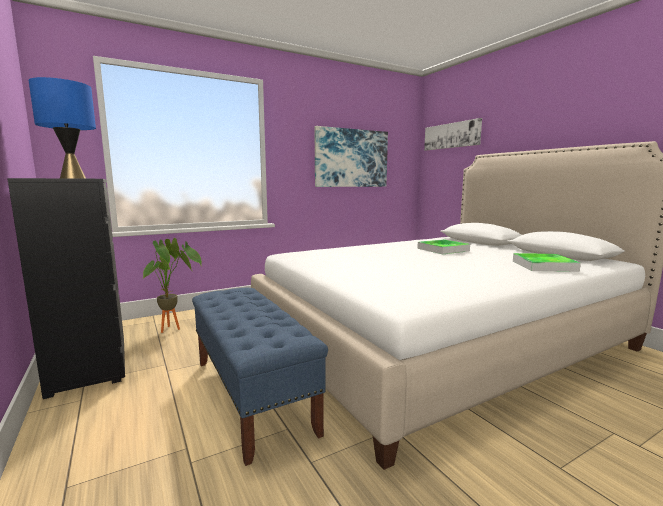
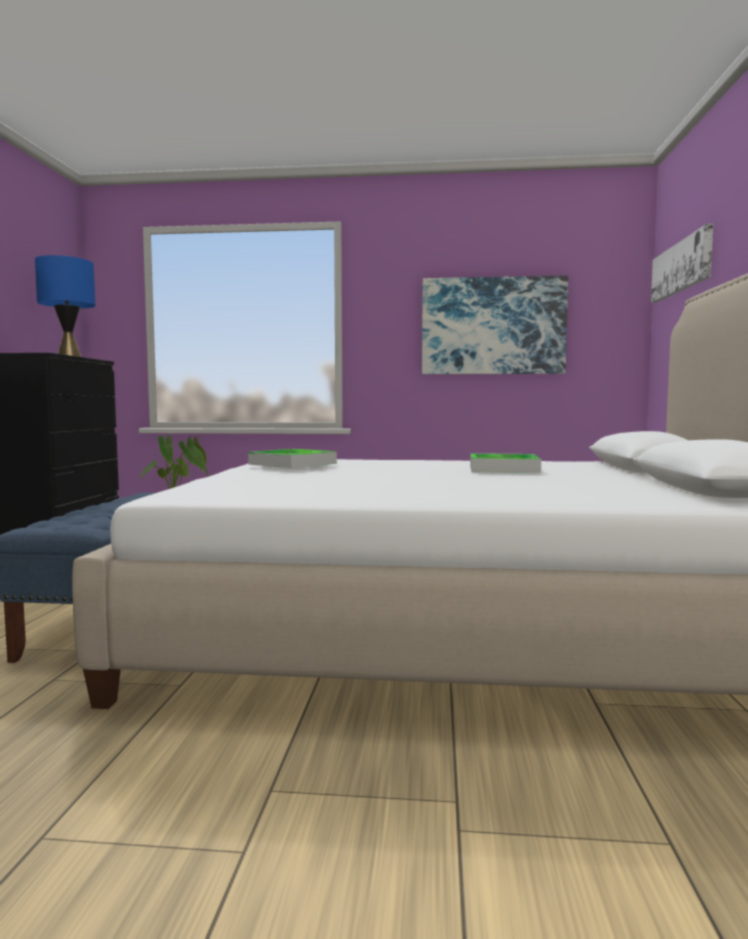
camera: 35 degrees right, 5 degrees down
tray [513,253,581,272] -> tray moved to [248,449,337,468]

